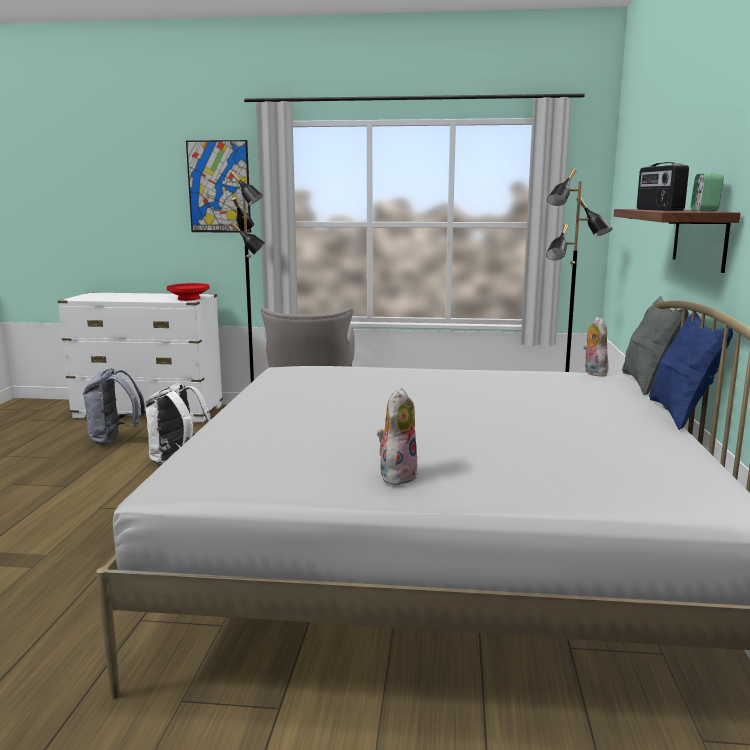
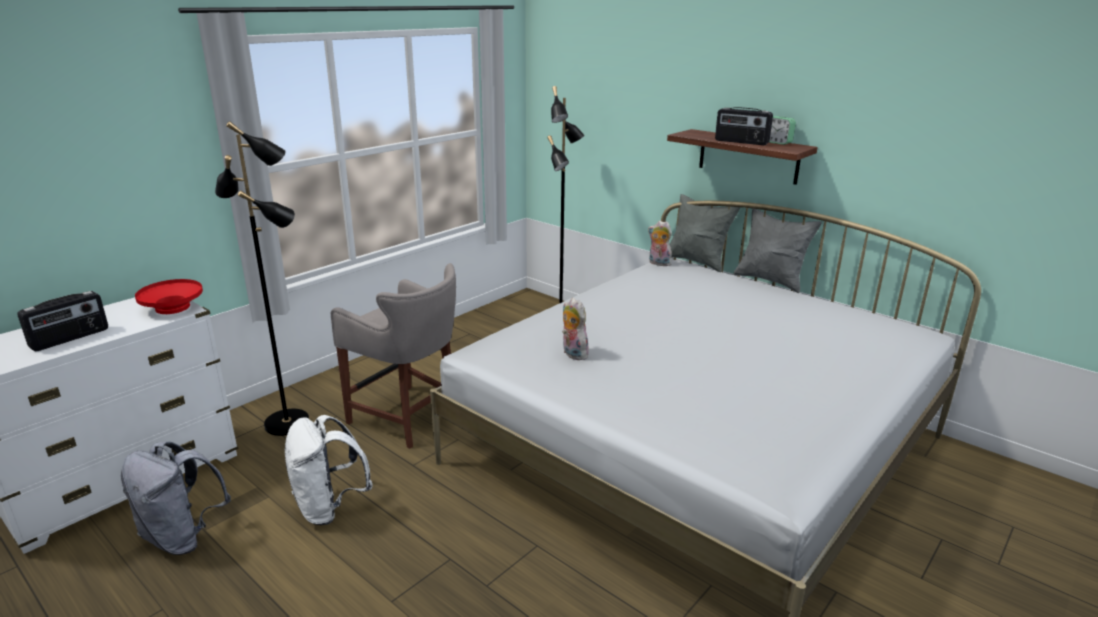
camera: 55 degrees left, 10 degrees up
picture [186,140,251,233] -> none
plush toy [377,388,418,485] -> plush toy moved to [562,298,589,360]
blue pillow [649,312,733,430] -> grey pillow [733,209,822,293]
none -> radio [17,291,108,351]

